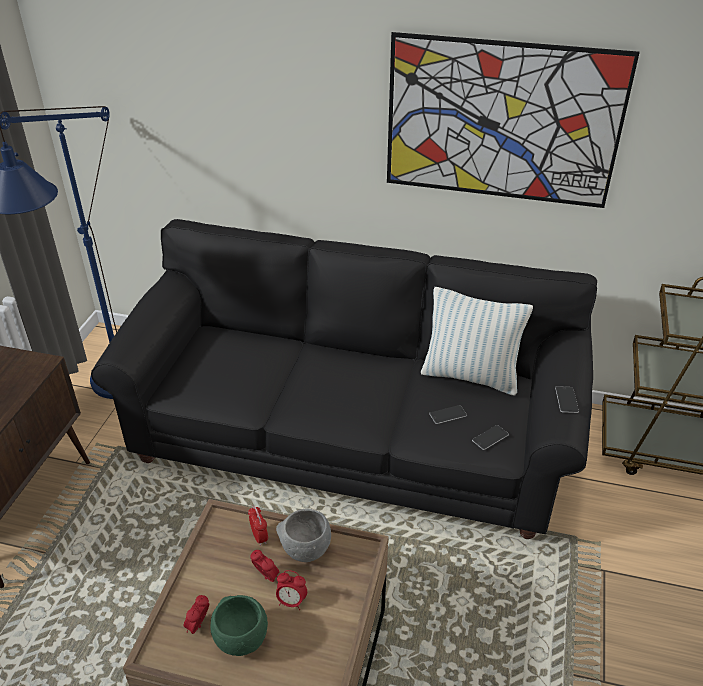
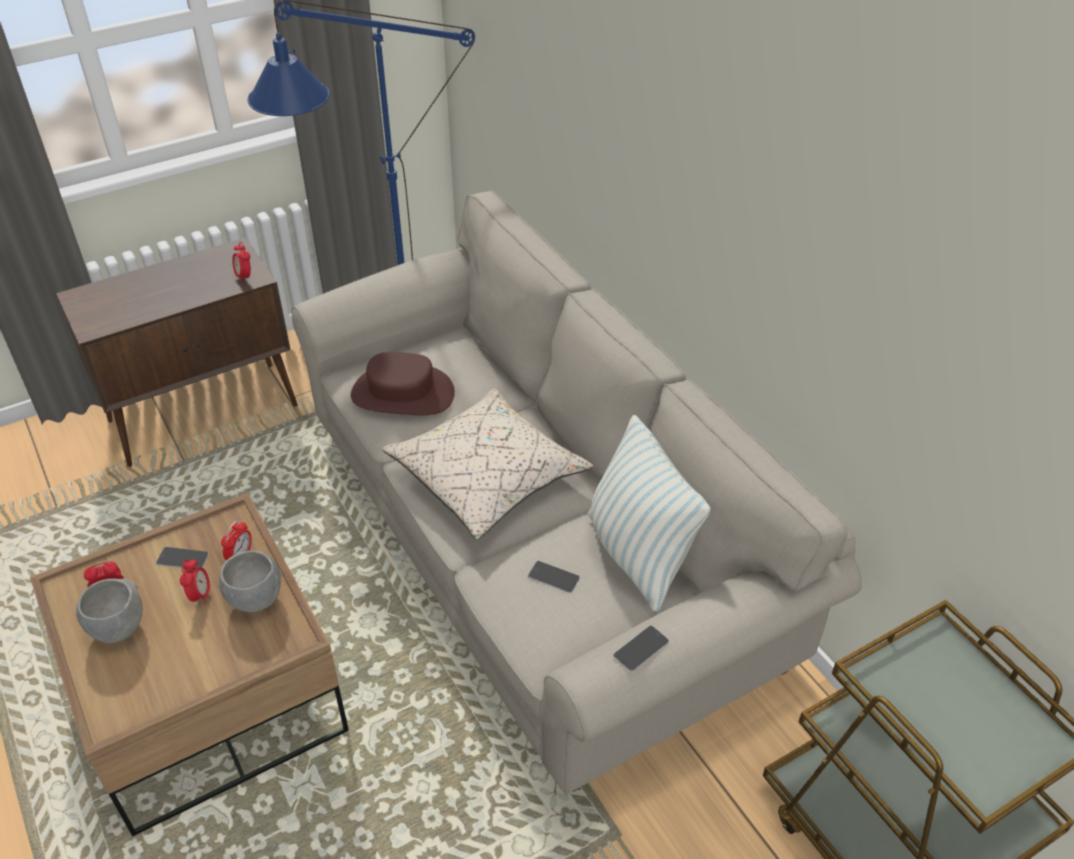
camera: 45 degrees right, 5 degrees up
black sofa [91,219,597,539] -> beige sofa [291,190,862,796]
green bowl [210,595,268,656] -> grey bowl [76,579,143,643]
alarm clock [276,570,307,610] -> alarm clock moved to [232,242,251,282]
picture [387,32,640,208] -> none
phone [472,425,509,450] -> phone moved to [156,547,209,568]
none -> brown hat [351,352,455,415]
none -> beige pillow [382,388,593,540]

